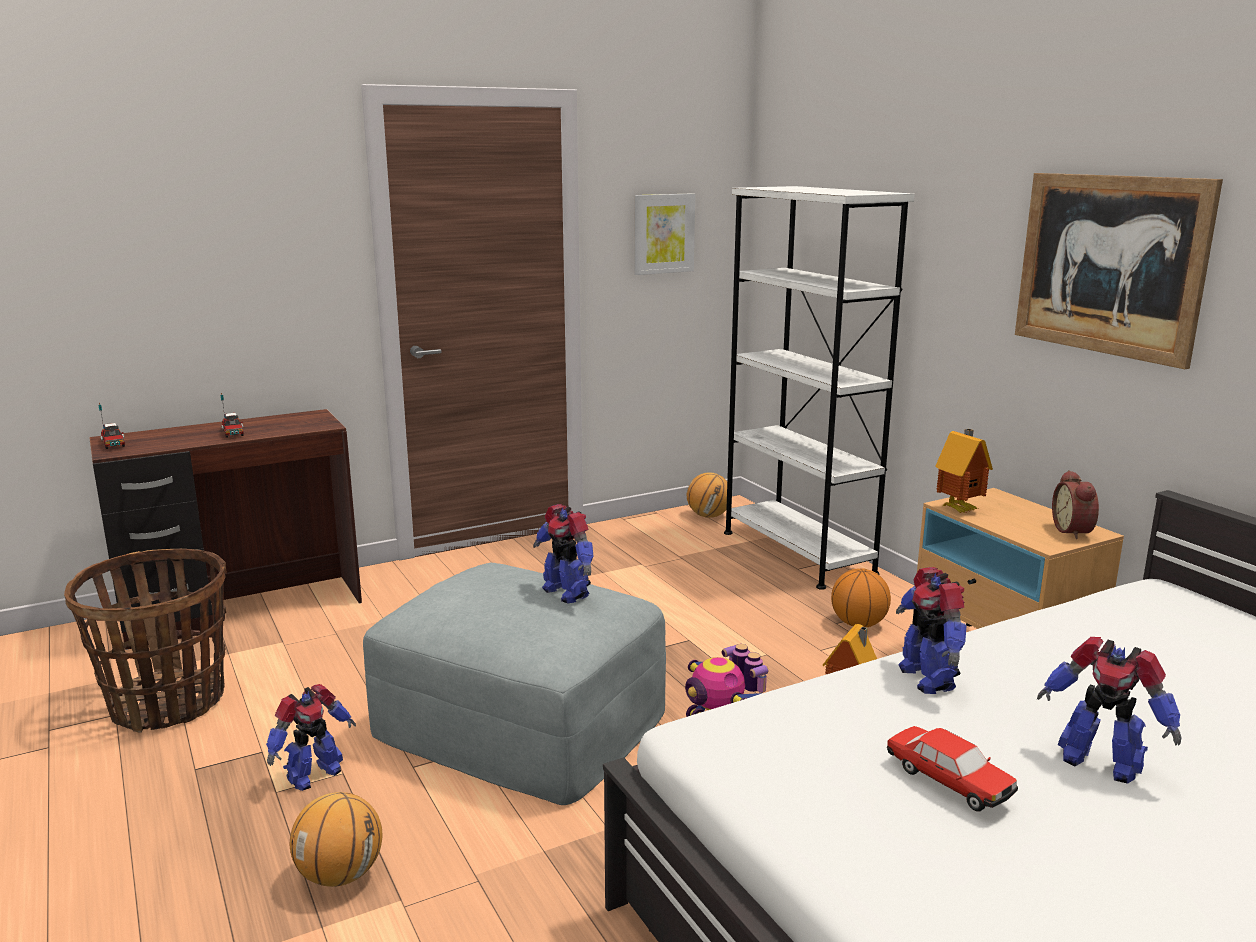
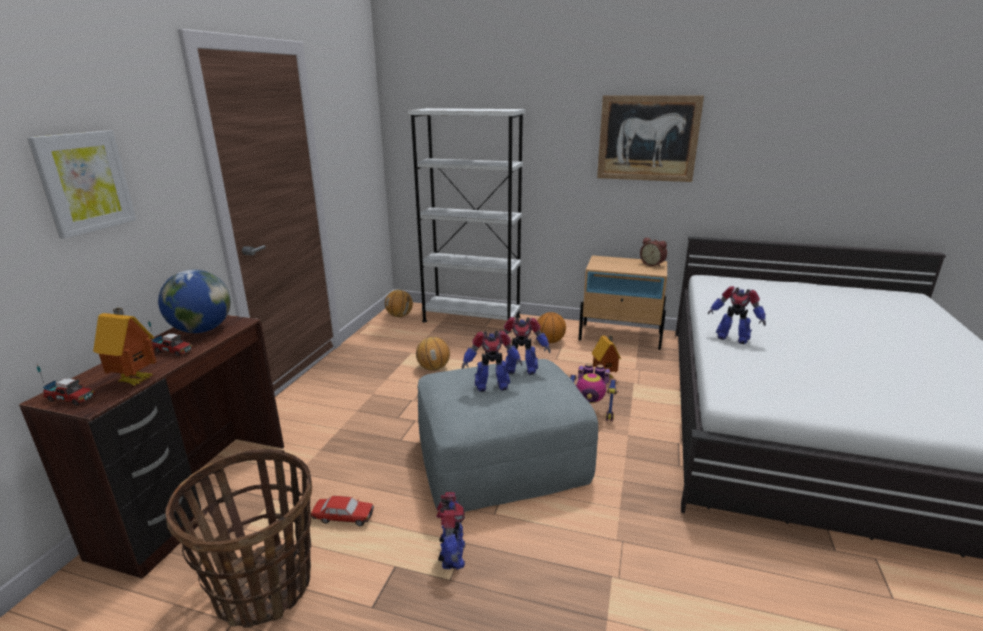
camera: 45 degrees left, 5 degrees up
basketball [290,792,382,887] -> basketball moved to [416,337,450,371]
picture [634,193,695,275] -> picture moved to [27,130,136,239]
toy car [887,726,1018,812] -> toy car moved to [311,496,374,526]
toy house [935,429,993,513] -> toy house moved to [93,308,156,386]
toy robot [1037,637,1181,784] -> toy robot moved to [462,331,522,392]
none -> globe [158,270,231,333]

